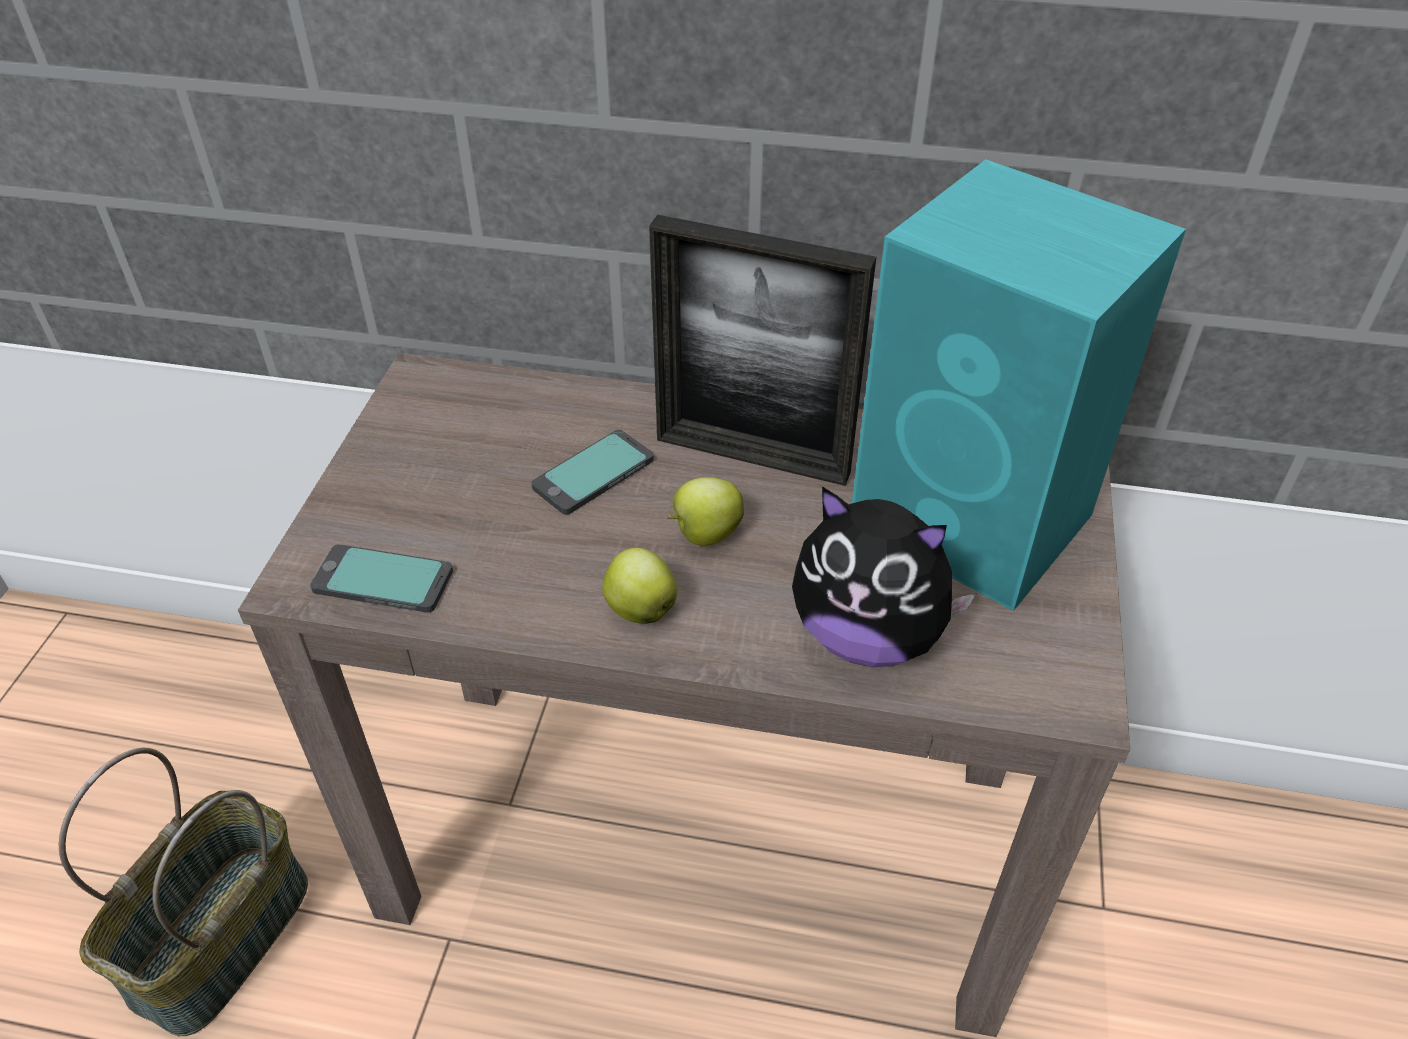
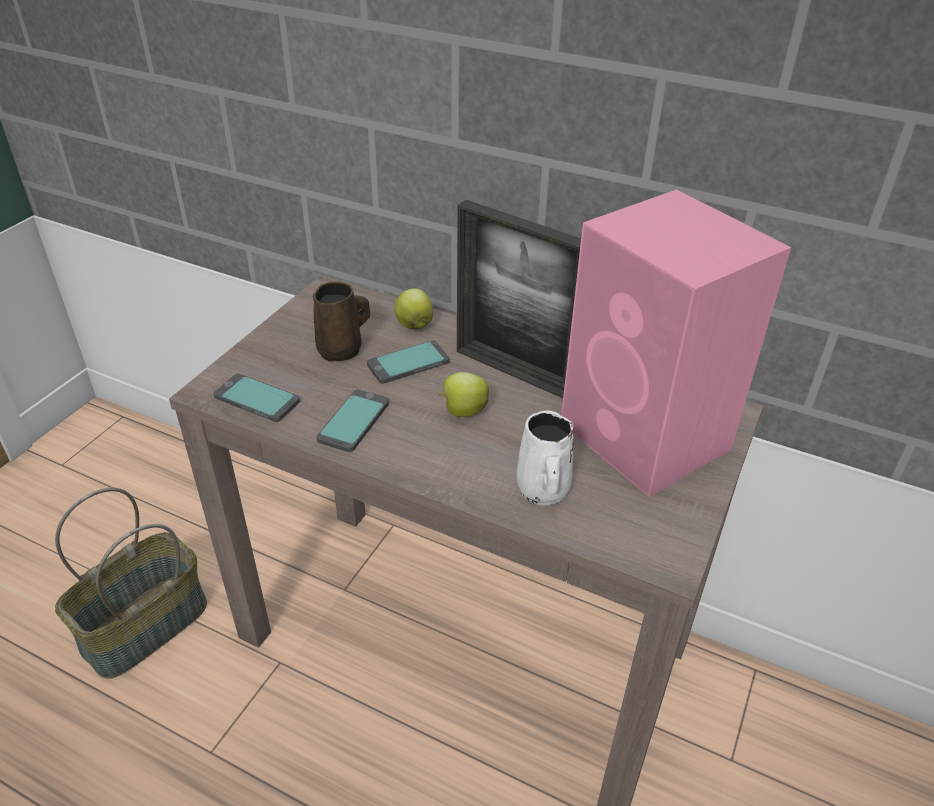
camera: 15 degrees right, 5 degrees down
apple [602,548,677,624] -> apple moved to [394,288,433,330]
plush toy [792,486,976,667] -> white mug [516,411,574,506]
turquoise speaker [852,159,1186,611] -> pink speaker [561,189,791,497]
none -> brown mug [313,281,370,361]
none -> phone [316,389,389,452]

